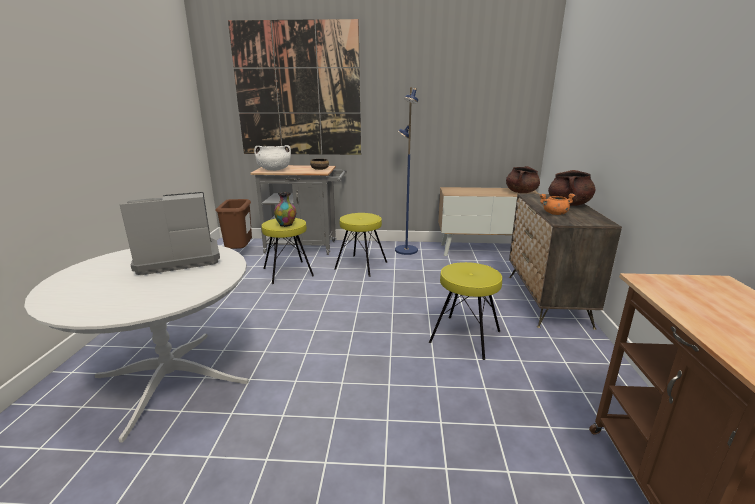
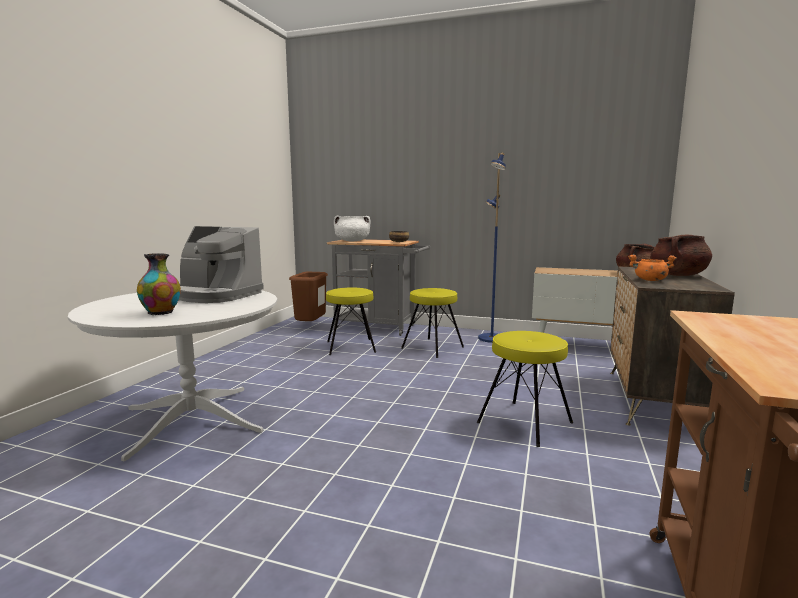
camera: 15 degrees right, 10 degrees down
coffee machine [120,192,220,275] -> coffee machine turned 150 degrees counterclockwise [179,226,264,303]
picture [228,19,361,155] -> none
vase [274,192,296,227] -> vase moved to [137,253,181,315]

